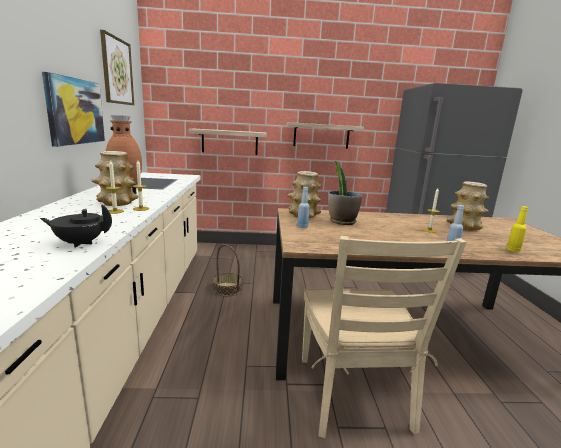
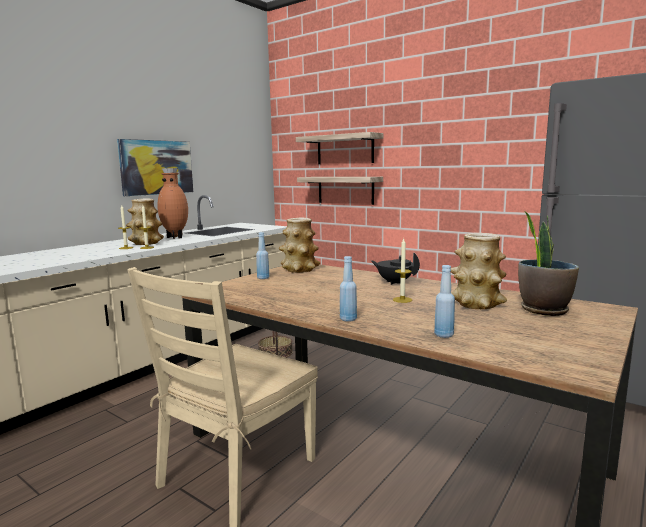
camera: 40 degrees right, 5 degrees down
black teapot [40,204,112,248] -> black teapot moved to [371,253,420,285]
picture [100,30,134,105] -> none
shelf [286,122,364,149] -> shelf moved to [296,132,383,164]
potted plant [328,161,362,225] -> potted plant moved to [518,212,579,316]
yellow bottle [507,206,528,252] -> blue bottle [434,265,455,338]

